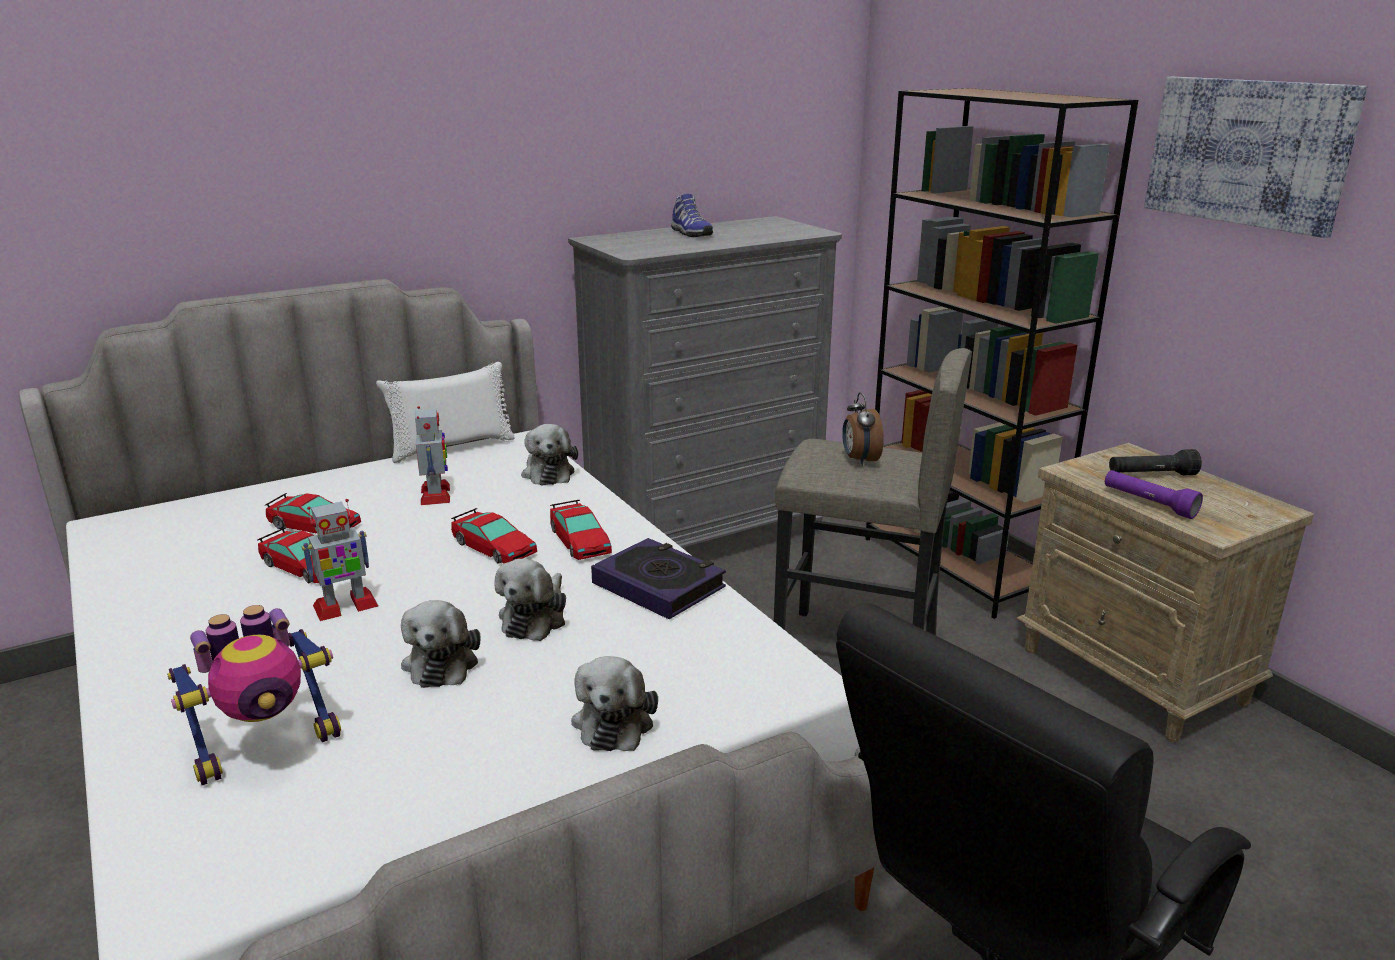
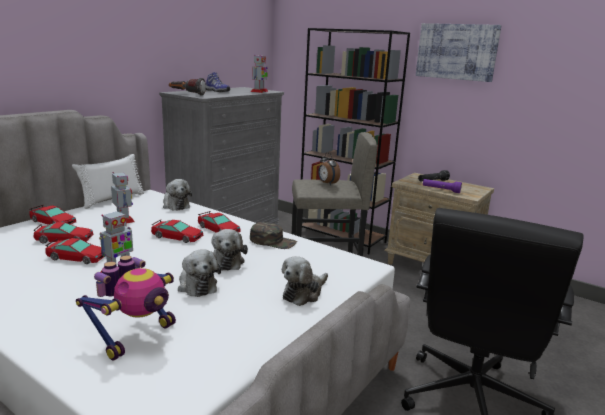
camera: 25 degrees left, 5 degrees down
plush toy [571,656,658,751] -> plush toy turned 60 degrees clockwise [282,256,328,306]
book [591,538,726,619] -> green cap [250,222,297,249]
none -> toy car [29,205,76,225]
none -> flashlight [169,78,206,96]
none -> toy robot [251,55,268,93]

